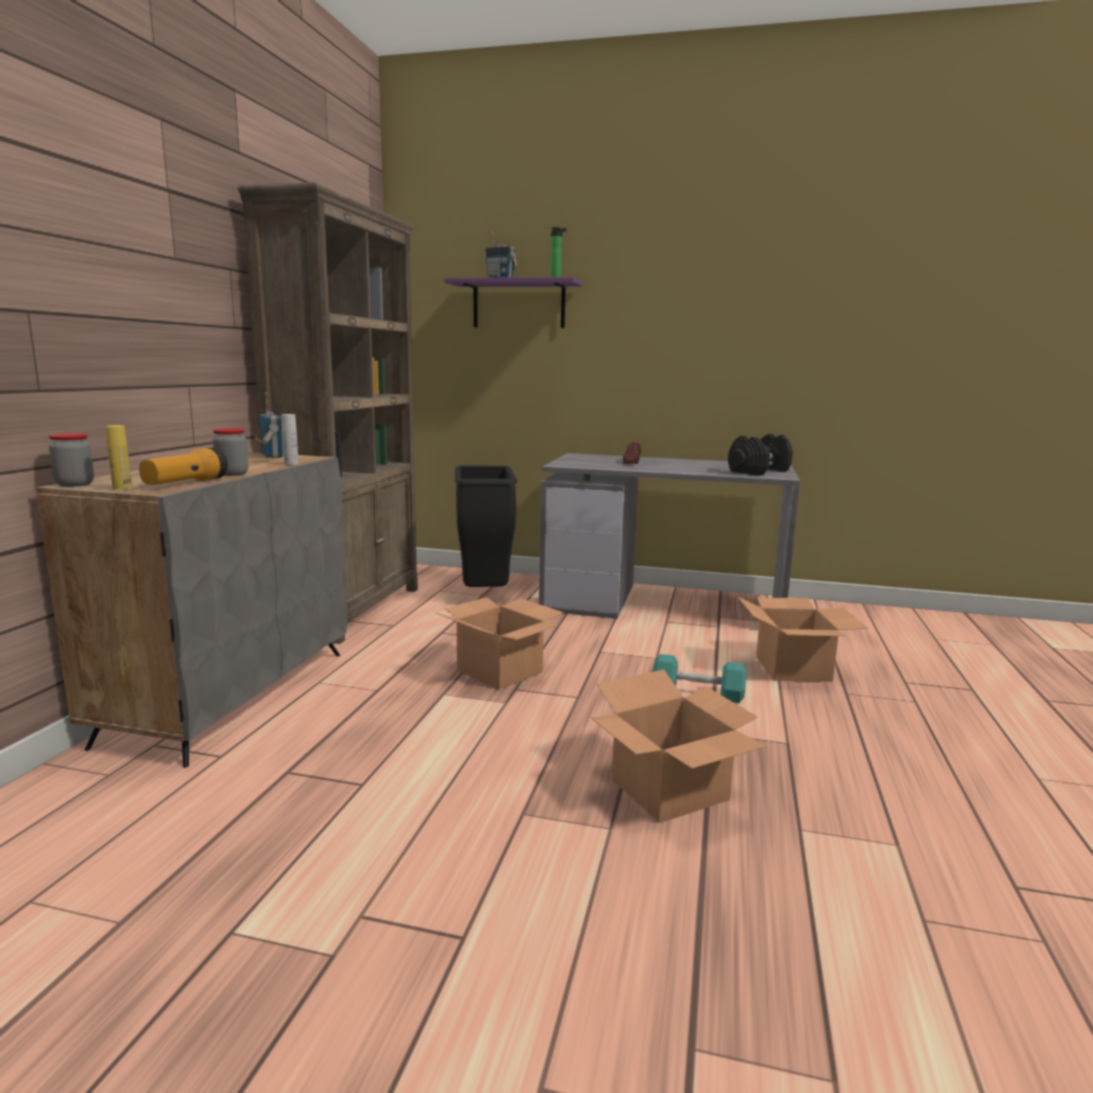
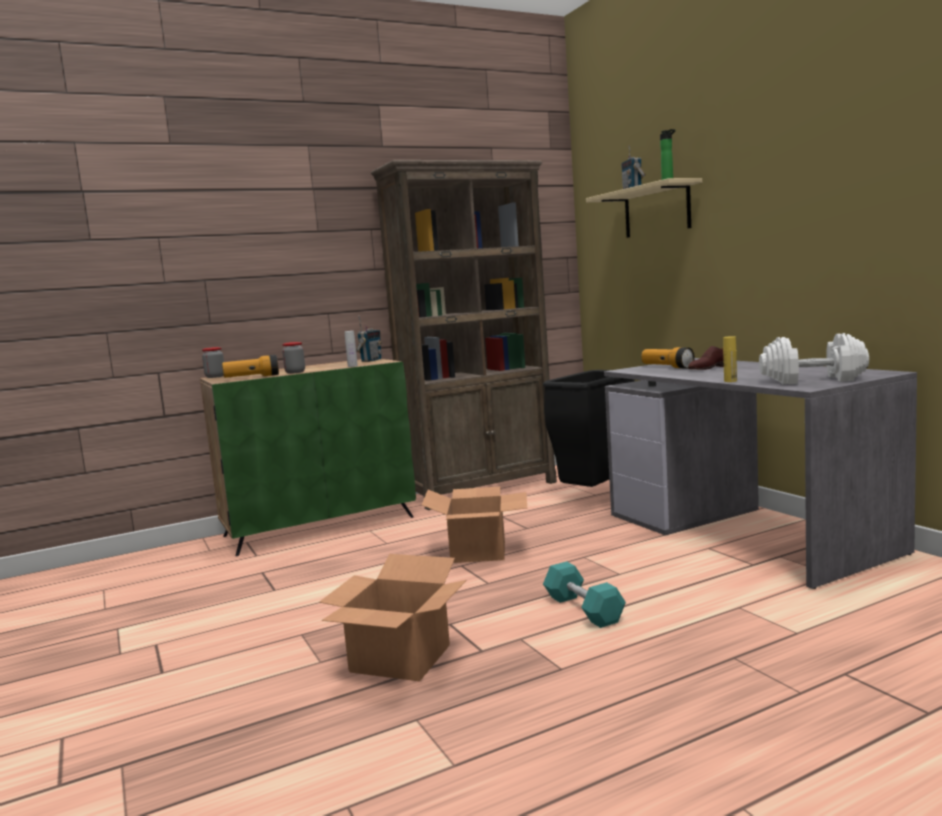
camera: 50 degrees right, 5 degrees down
grey cabinet [36,452,347,768] -> green cabinet [200,359,416,556]
yellow bottle [105,425,132,490] -> yellow bottle moved to [723,336,737,382]
purple shelf [444,277,582,328] -> beige shelf [586,178,702,238]
black dumbbell [728,434,793,475] -> white dumbbell [759,333,869,384]
cardboard box [737,596,869,682] -> none
none -> flashlight [642,347,695,369]

